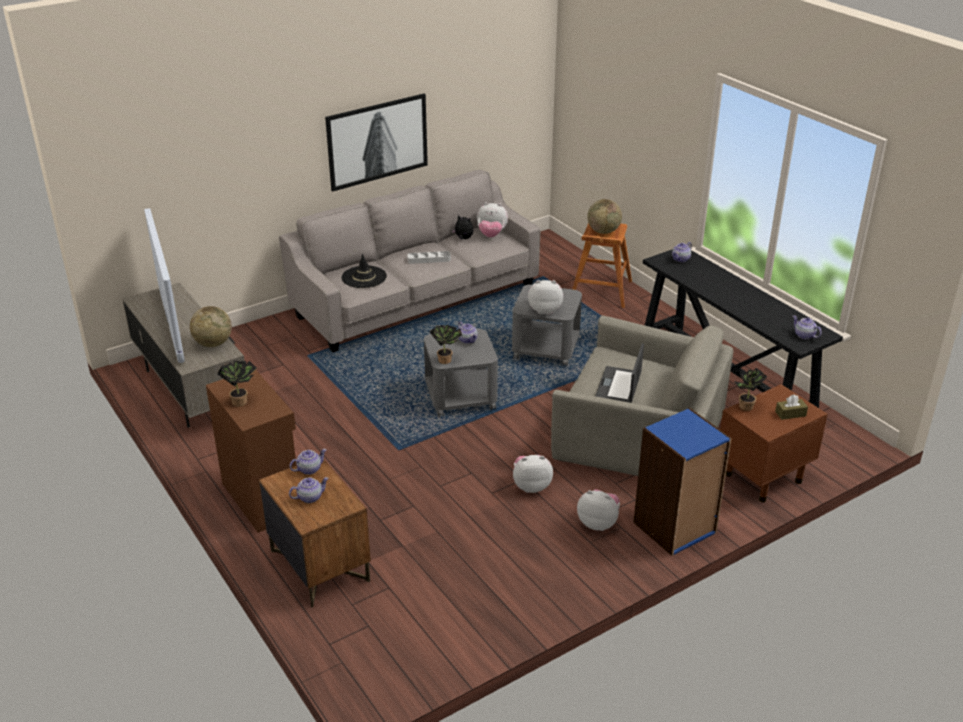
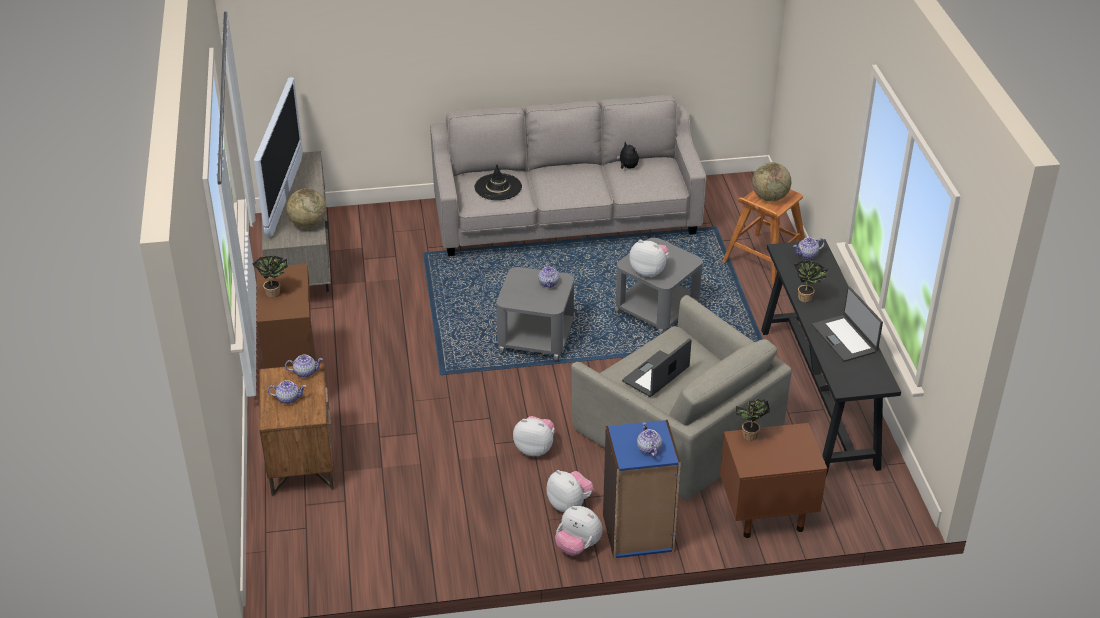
camera: 25 degrees right, 5 degrees up
picture [325,93,428,192] -> none
grey tray [407,251,451,264] -> none
potted plant [429,325,462,364] -> potted plant moved to [794,260,828,302]
plush toy [477,202,508,238] -> plush toy moved to [555,506,603,555]
brown tissue box [775,394,808,420] -> none
teapot [793,316,822,339] -> teapot moved to [637,422,662,457]
none -> laptop [812,286,883,362]

